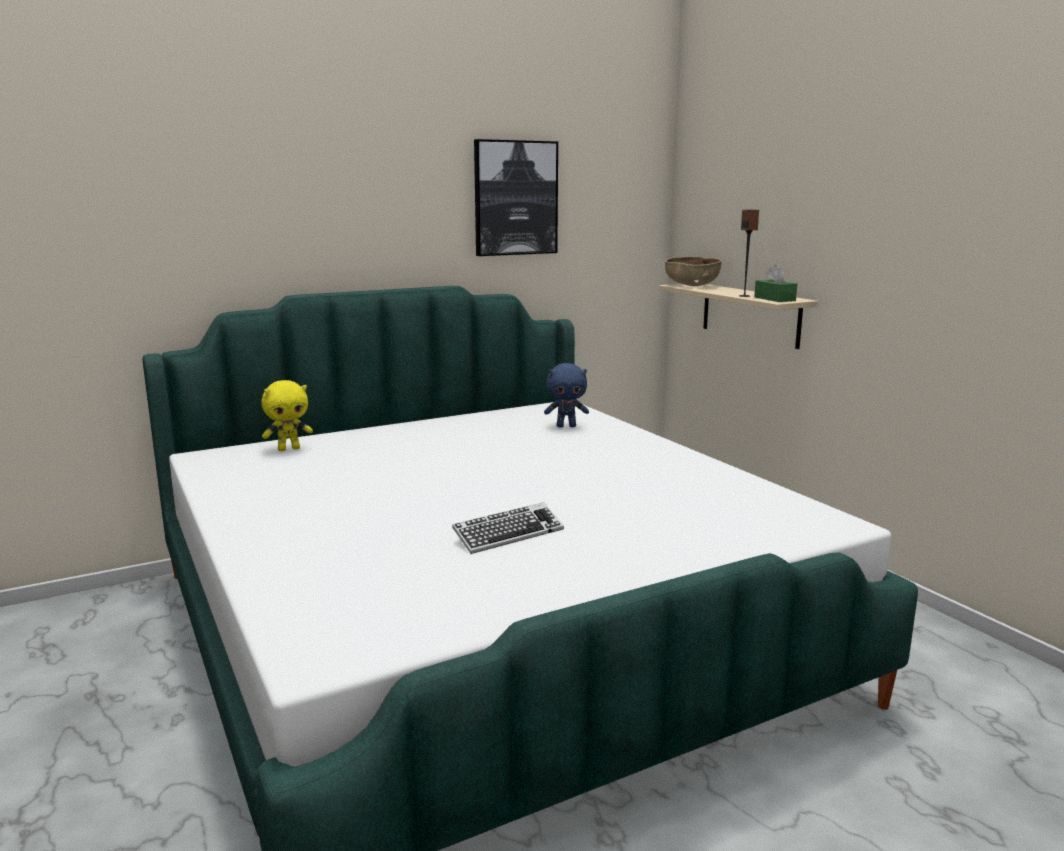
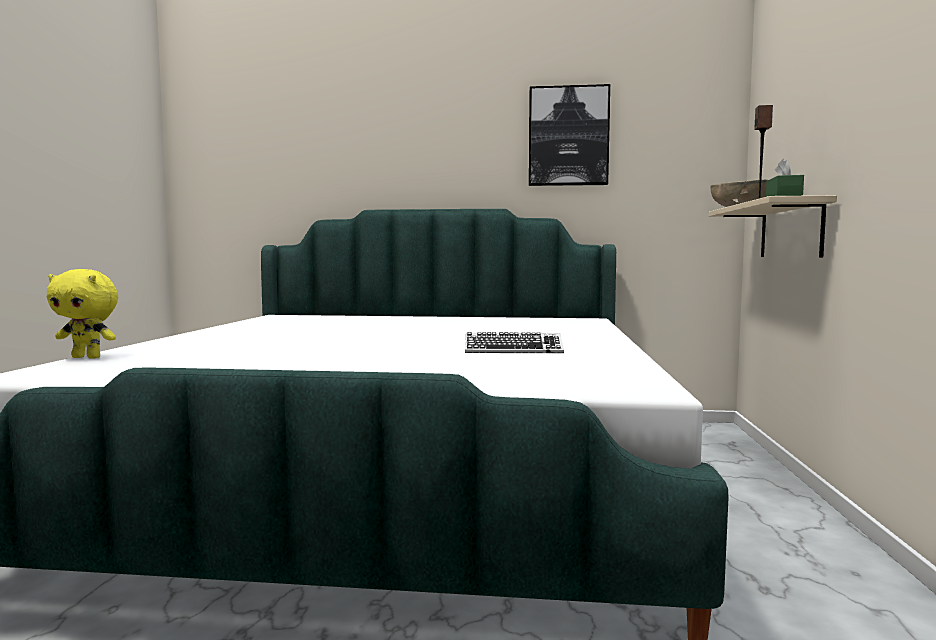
camera: 35 degrees right, 10 degrees down
yellow plush toy [261,380,313,451] -> yellow plush toy moved to [47,269,118,359]
keyboard [452,502,564,554] -> keyboard moved to [465,332,564,353]
blue plush toy [544,363,589,427] -> none

